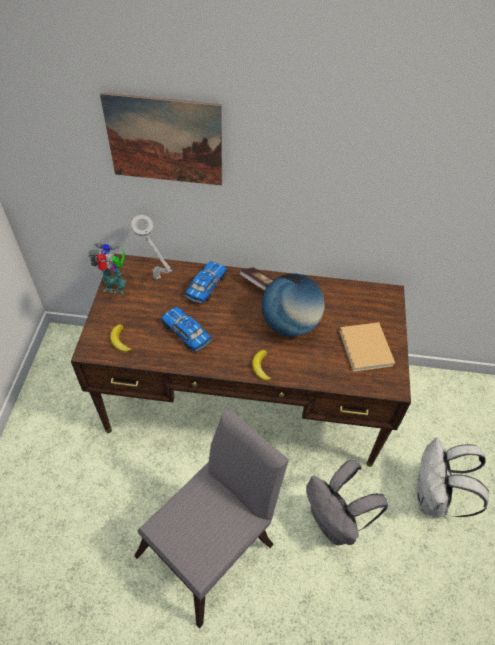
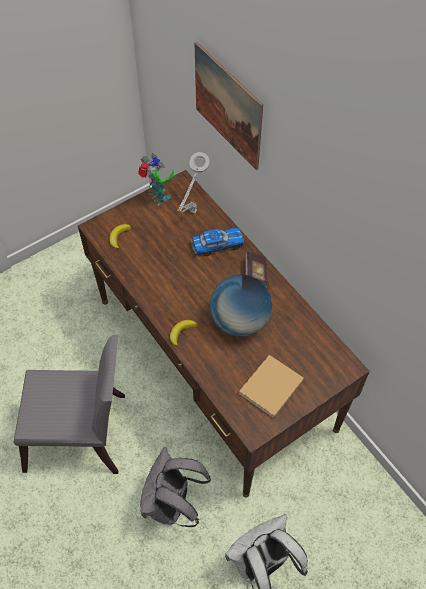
camera: 50 degrees right, 5 degrees up
toy car [161,307,213,353] -> none

